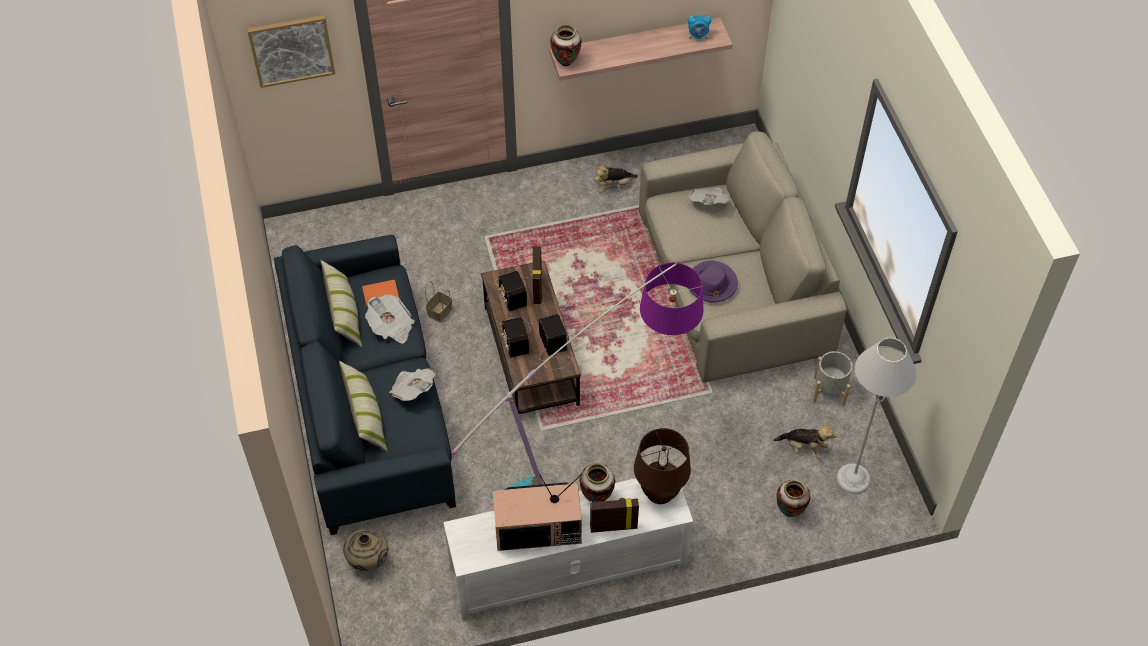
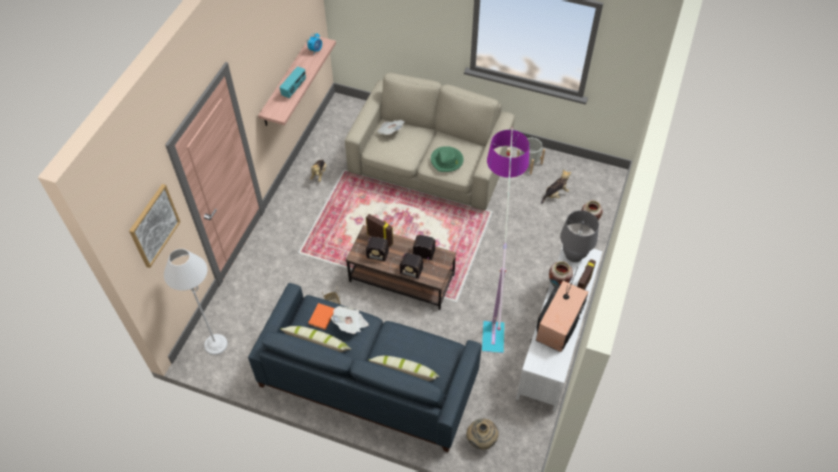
camera: 55 degrees left, 0 degrees up
newspaper [389,368,436,401] -> none
vase [550,24,582,66] -> none
brown table lamp [634,428,691,504] -> grey table lamp [560,210,599,262]
purple hat [689,261,738,302] -> green hat [431,146,464,172]
grey floor lamp [836,338,916,494] -> grey floor lamp moved to [164,249,228,355]
none -> radio [279,66,306,98]

